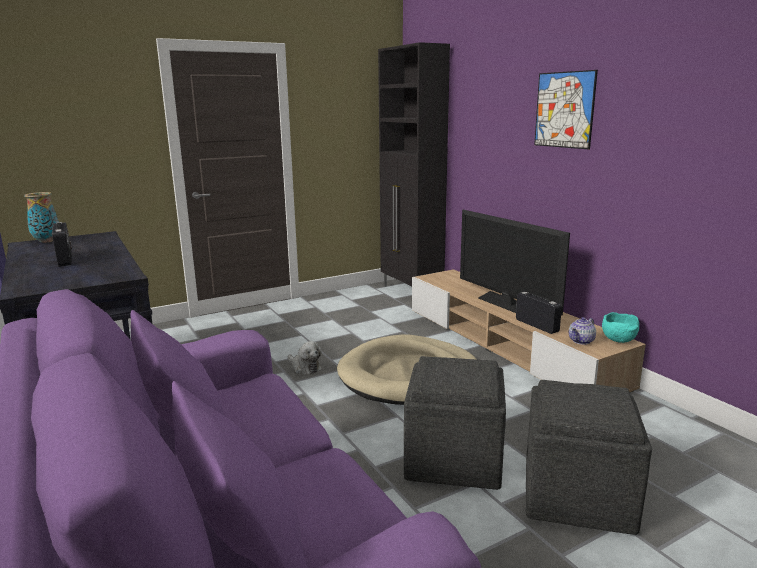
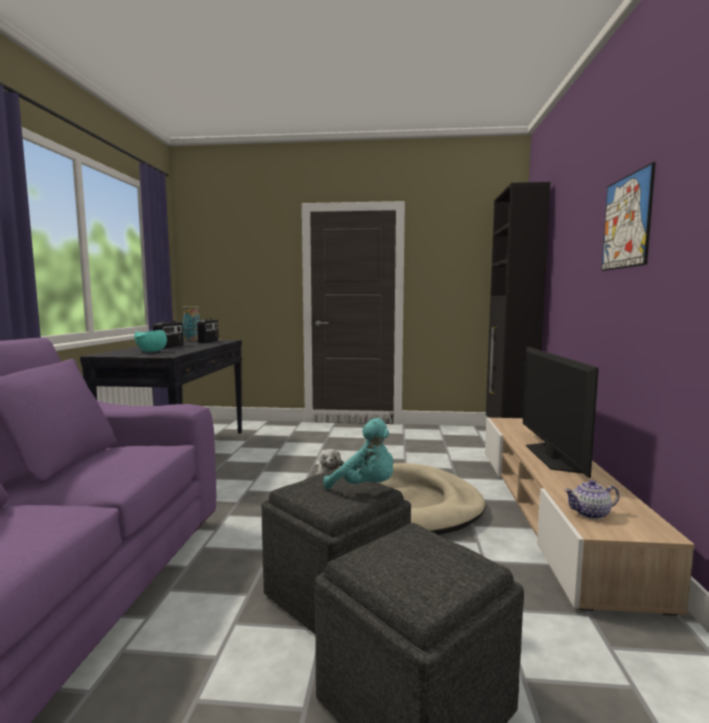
camera: 35 degrees right, 10 degrees down
radio [516,292,562,334] -> radio moved to [197,318,219,343]
turquoise bowl [602,312,639,343] -> turquoise bowl moved to [134,330,167,352]
none -> turquoise plush toy [323,418,393,490]

